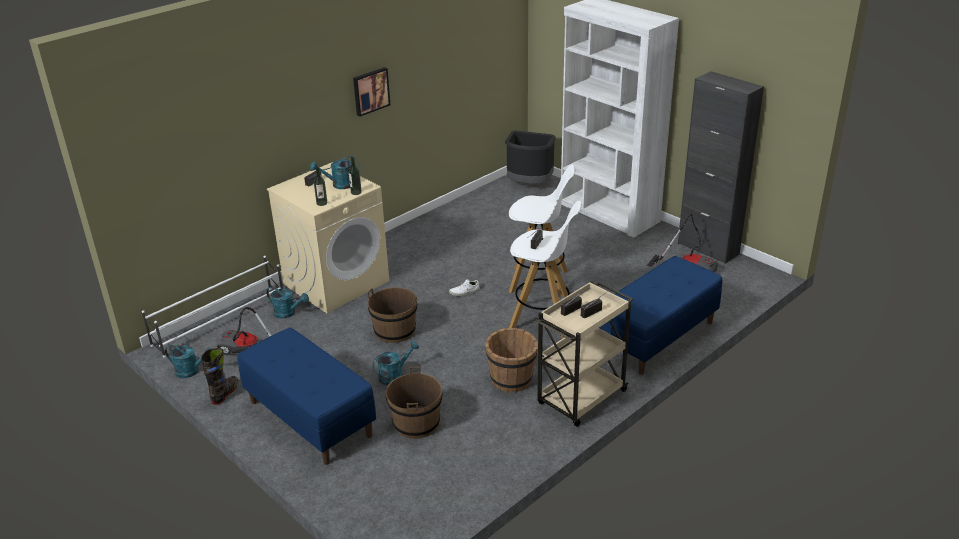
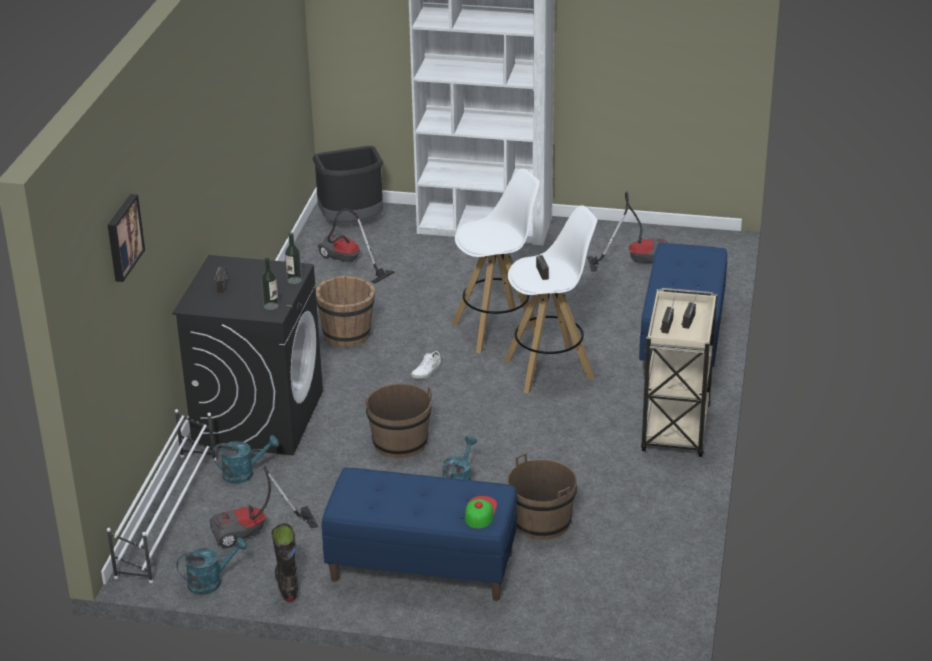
camera: 35 degrees left, 0 degrees up
beige washing machine [267,162,389,313] -> black washing machine [172,255,323,455]
turquoise watering can [310,156,358,189] -> none
picture [353,67,390,116] -> picture moved to [108,194,145,282]
brown bucket [485,328,538,393] -> brown bucket moved to [316,276,375,347]
black cabinet [678,71,764,264] -> none
none -> vacuum cleaner [317,208,395,284]
none -> cap [465,496,497,529]

